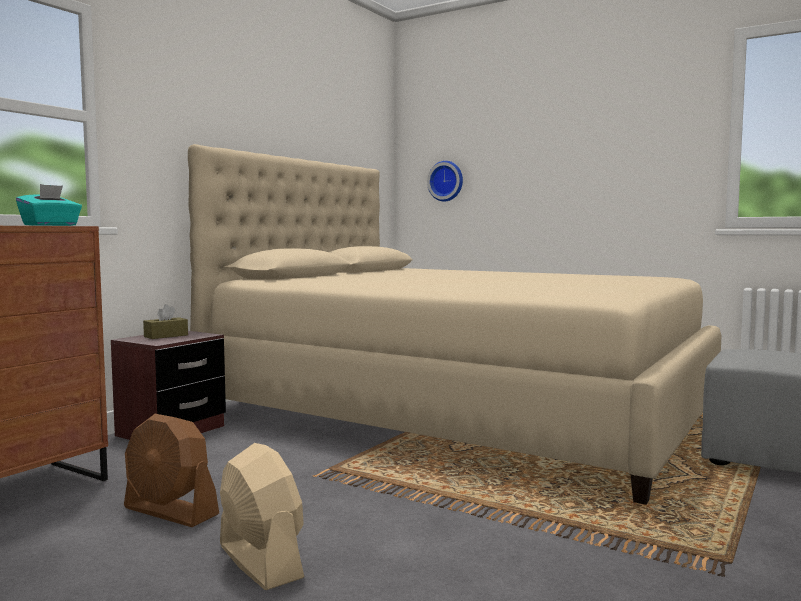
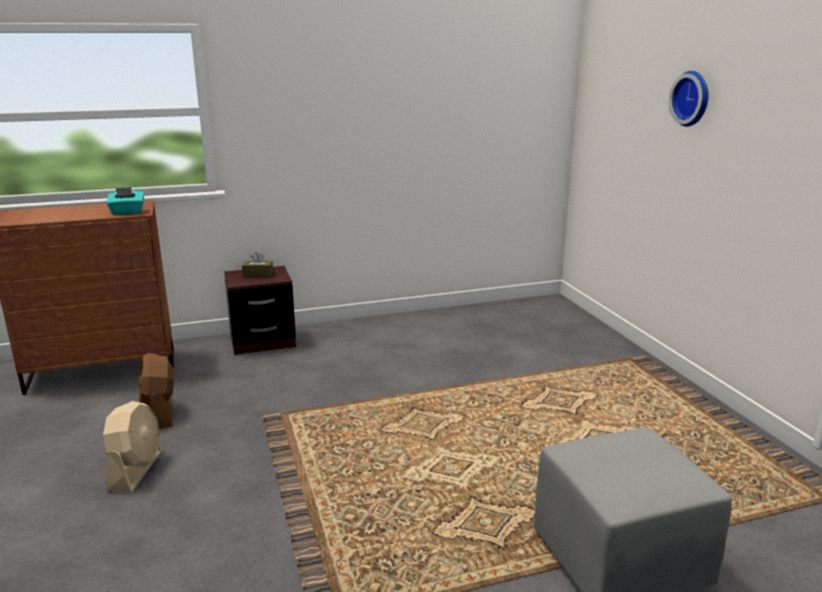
camera: 40 degrees right, 15 degrees up
beige bed [188,144,721,505] -> none
wall clock [427,161,463,202] -> wall clock moved to [669,71,709,127]

